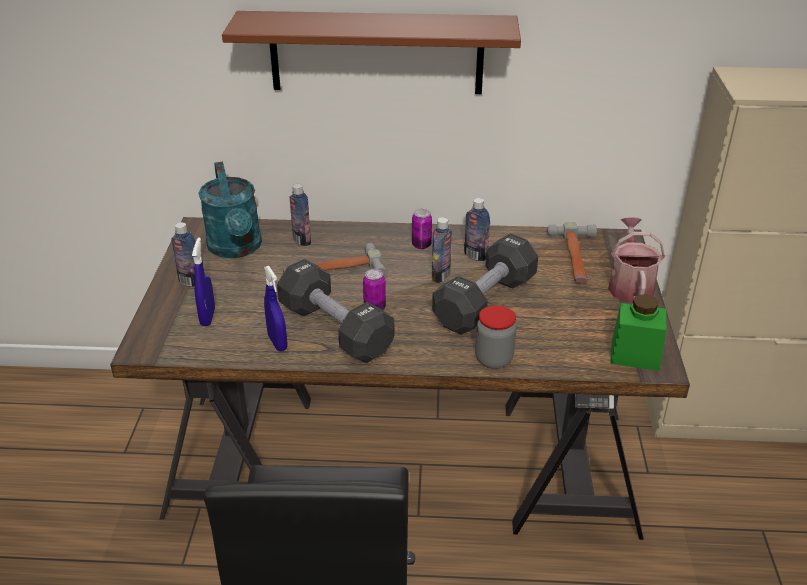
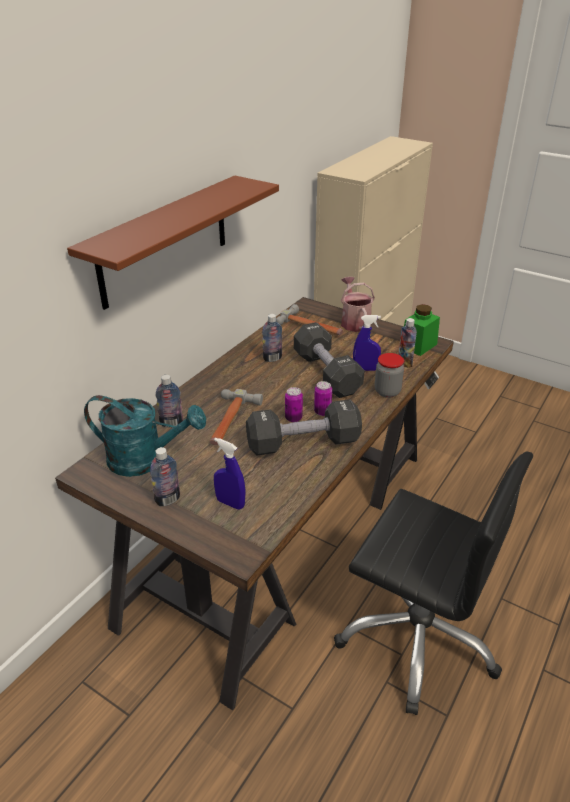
camera: 60 degrees left, 0 degrees up
blue spray bottle [264,266,287,351] -> blue spray bottle moved to [353,315,381,371]
can [412,209,432,249] -> can moved to [314,381,332,416]
bottle [432,217,452,283] -> bottle moved to [398,318,417,368]
watering can [608,217,665,303] -> watering can turned 45 degrees clockwise [341,277,375,332]

